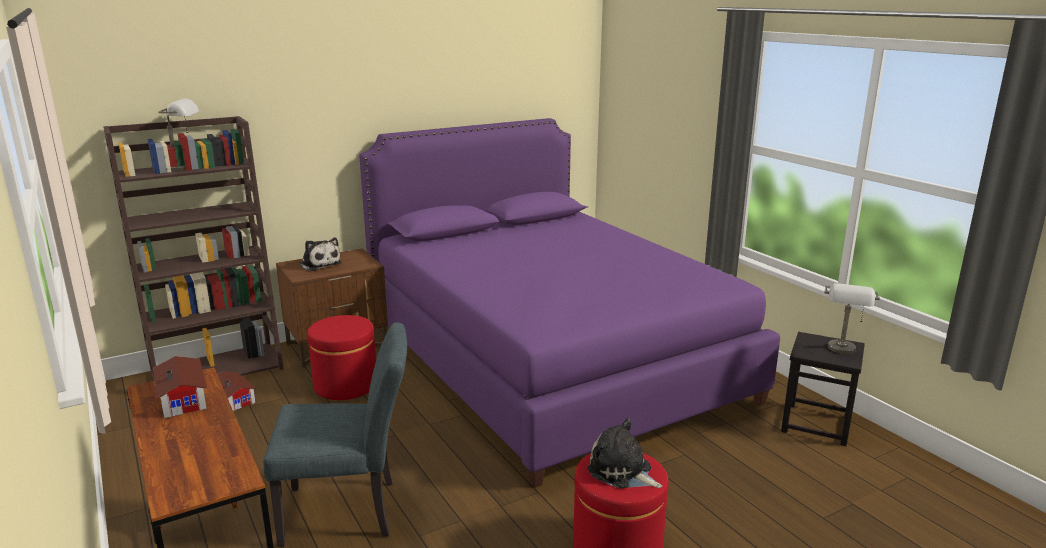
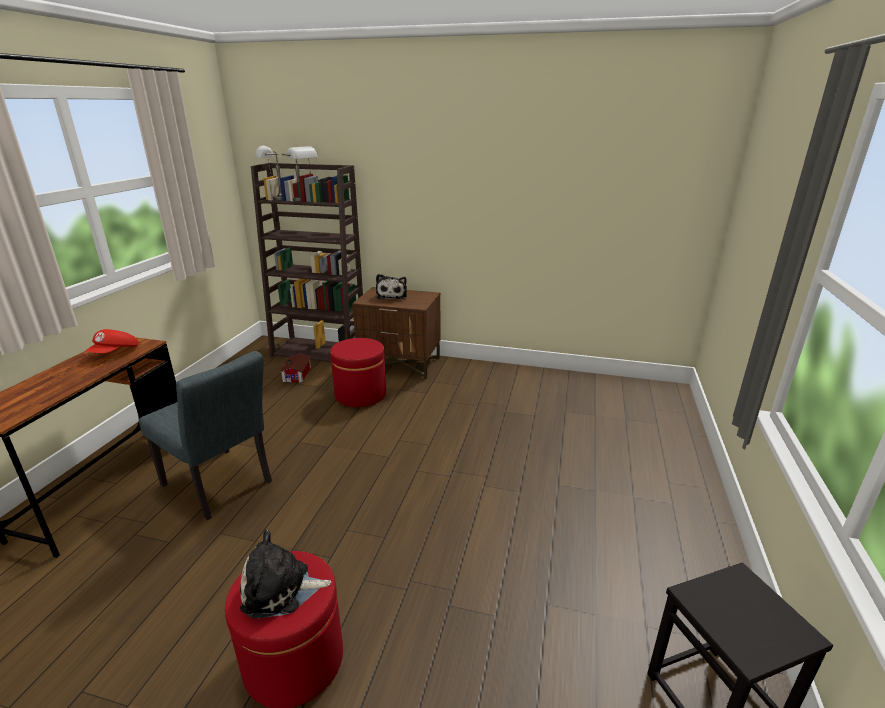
camera: 45 degrees right, 5 degrees up
toy house [153,356,207,418] -> red cap [86,329,139,353]
purple bed [359,118,780,488] -> none
plush toy [587,418,662,489] -> plush toy turned 90 degrees counterclockwise [240,530,331,619]
grey table lamp [824,283,880,354] -> grey table lamp moved to [255,146,283,200]

